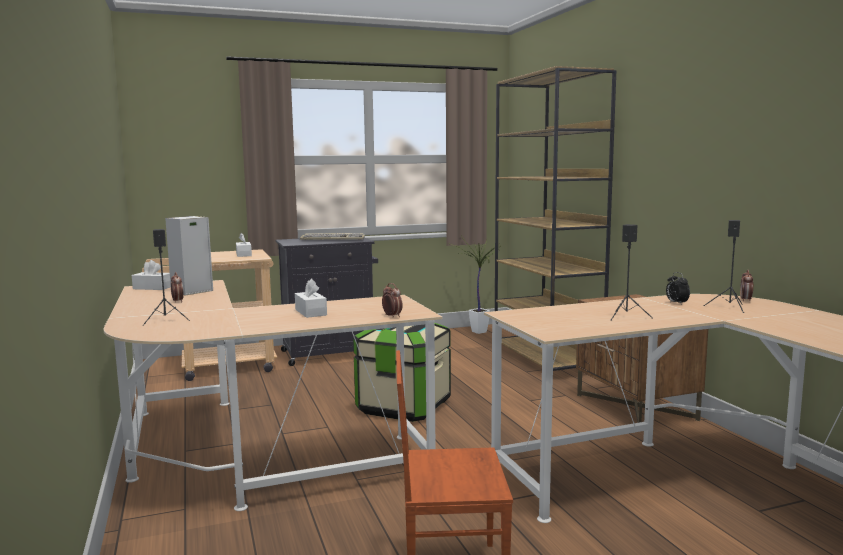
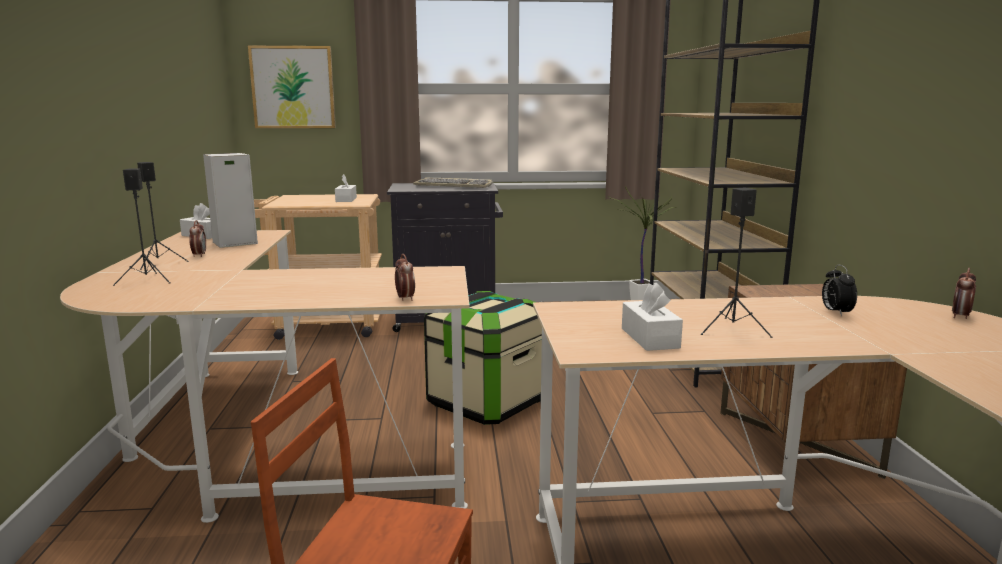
camera: 15 degrees right, 5 degrees up
white tissue box [295,279,327,318] -> white tissue box moved to [622,282,683,351]
black speaker [704,220,744,313] -> black speaker moved to [137,162,188,270]
none -> picture [248,46,336,128]

